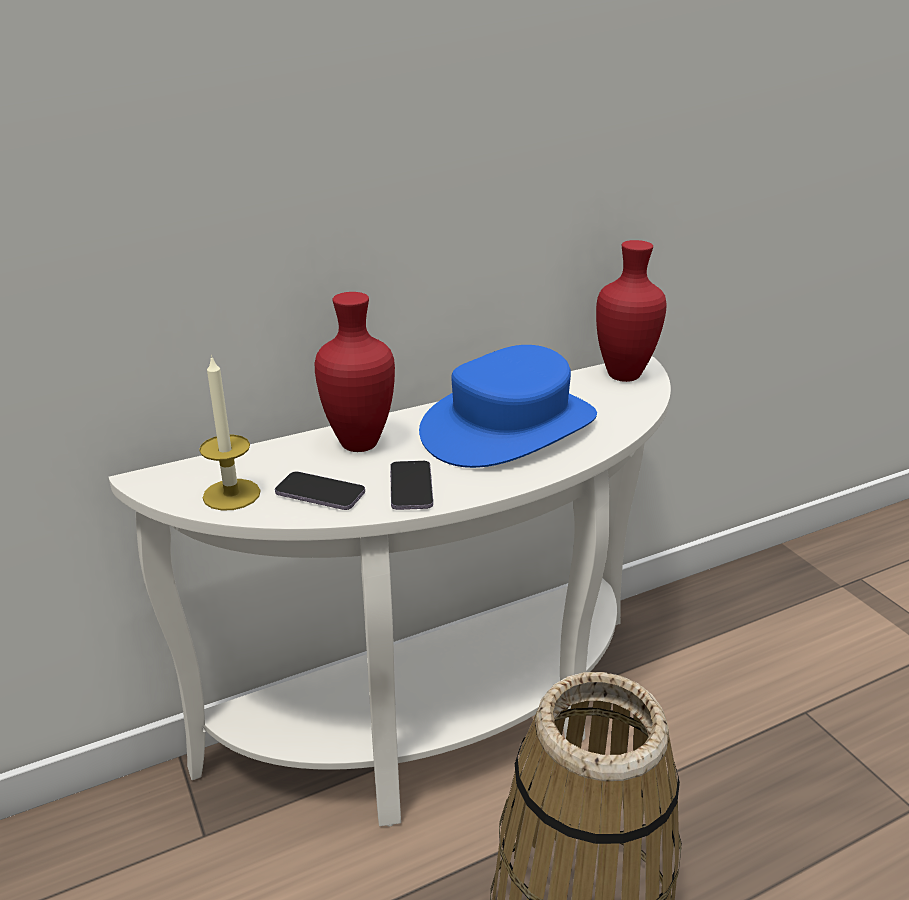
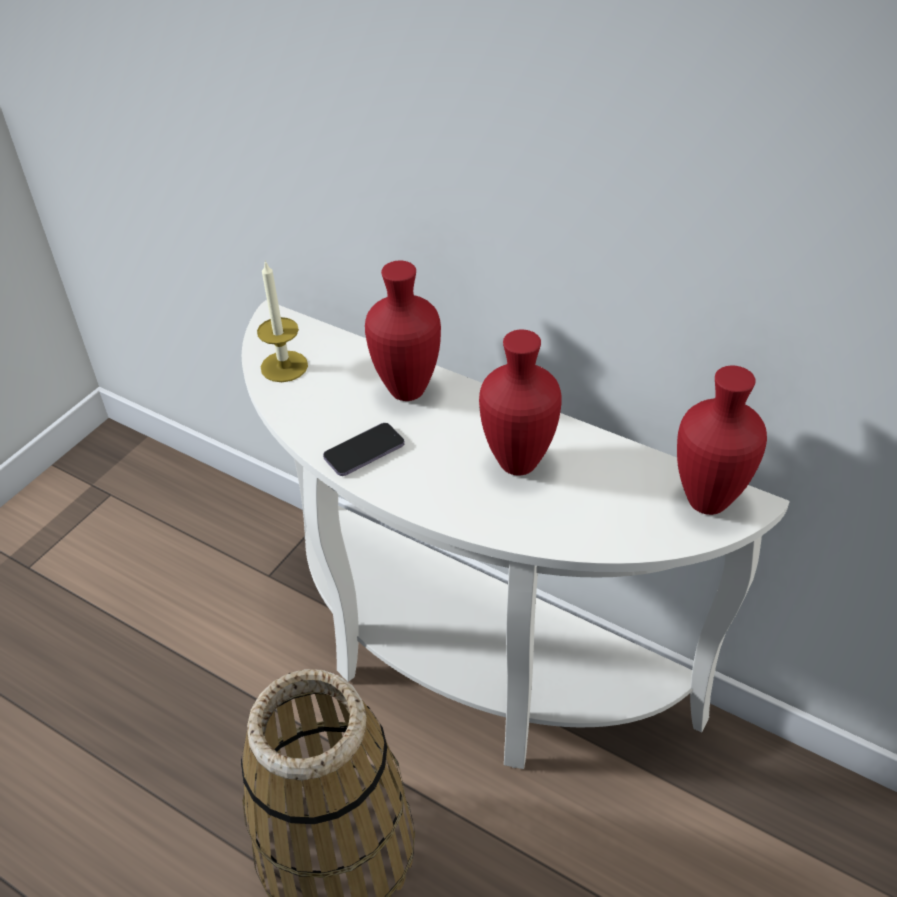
camera: 60 degrees right, 15 degrees up
phone [275,472,365,510] -> none
blue hat [419,345,597,468] -> red vase [479,330,562,476]

